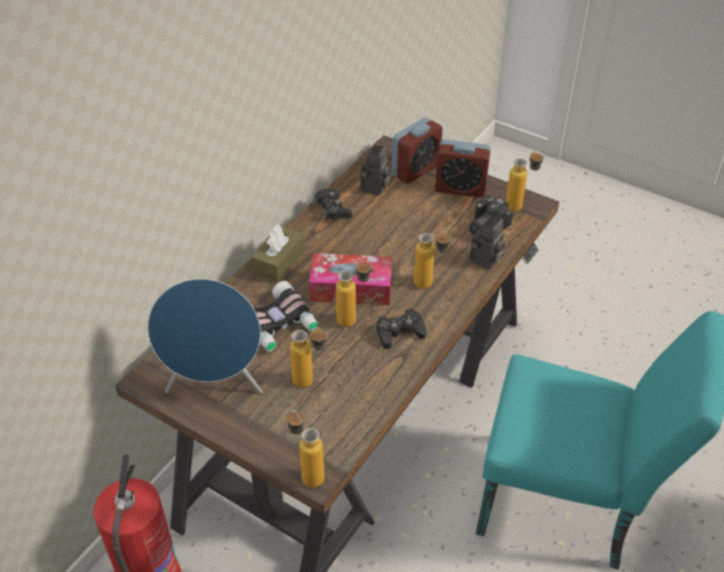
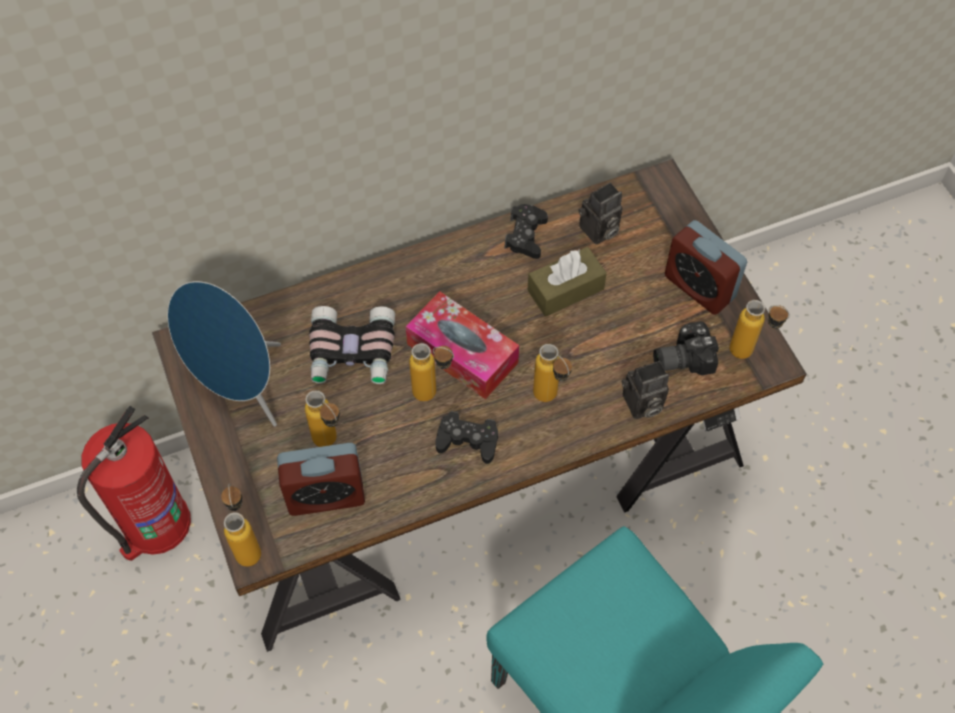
camera: 35 degrees right, 15 degrees up
brown tissue box [251,225,305,283] -> brown tissue box moved to [527,247,607,317]
alarm clock [392,118,443,184] -> alarm clock moved to [277,443,365,516]

